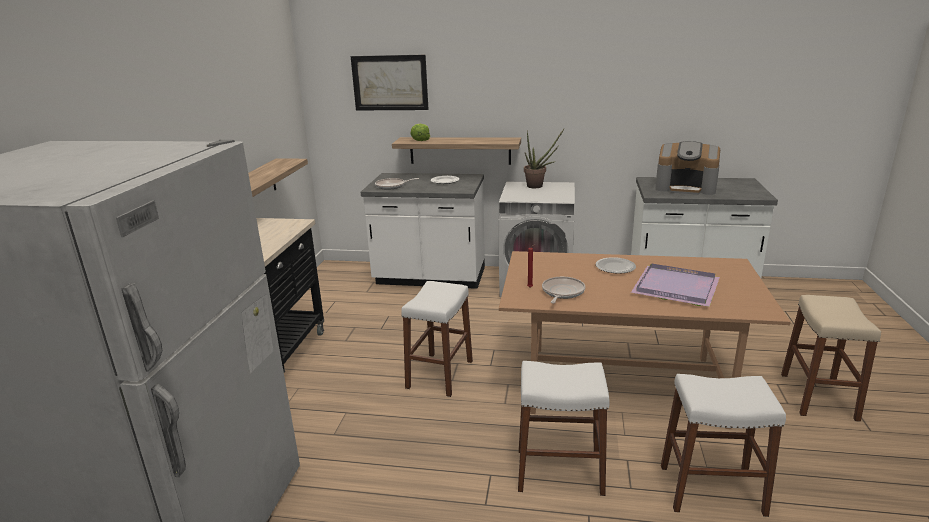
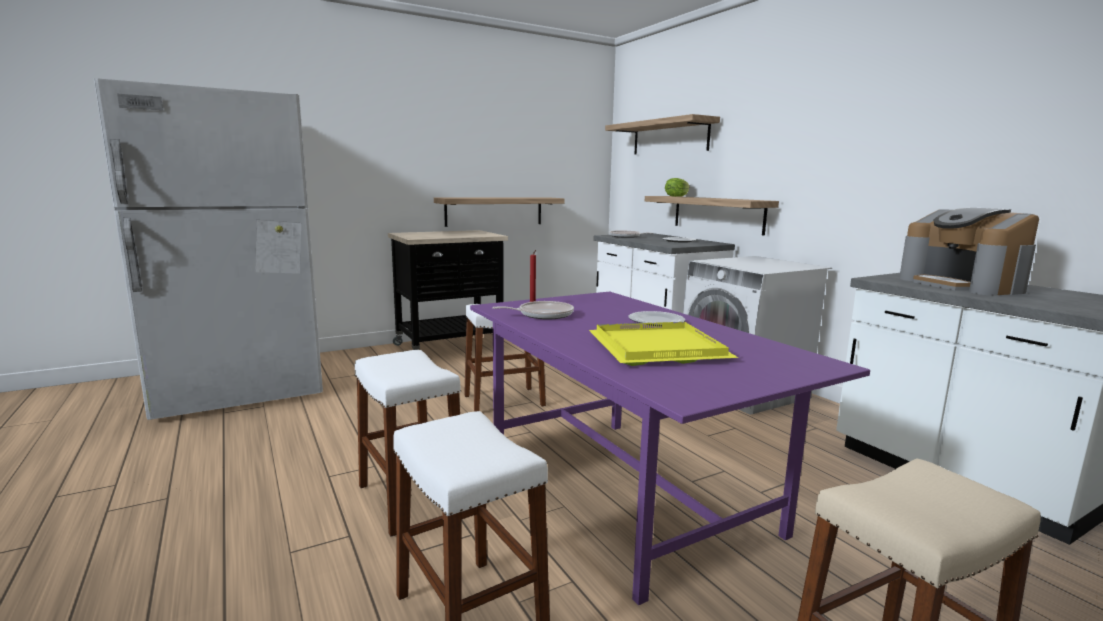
camera: 50 degrees right, 10 degrees down
picture [351,55,429,110] -> shelf [605,114,720,154]
brown dining table [499,251,791,429] -> purple dining table [470,291,870,605]
potted plant [524,129,564,188] -> none
purple tray [631,263,720,307] -> yellow tray [589,322,738,366]

